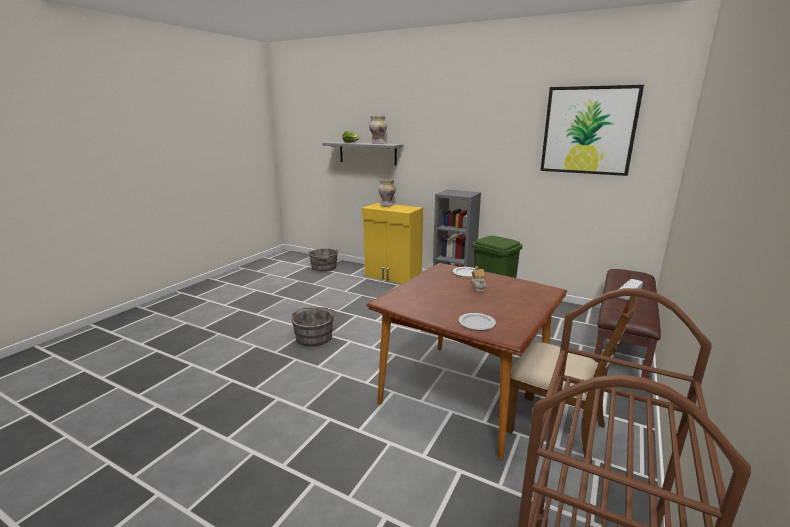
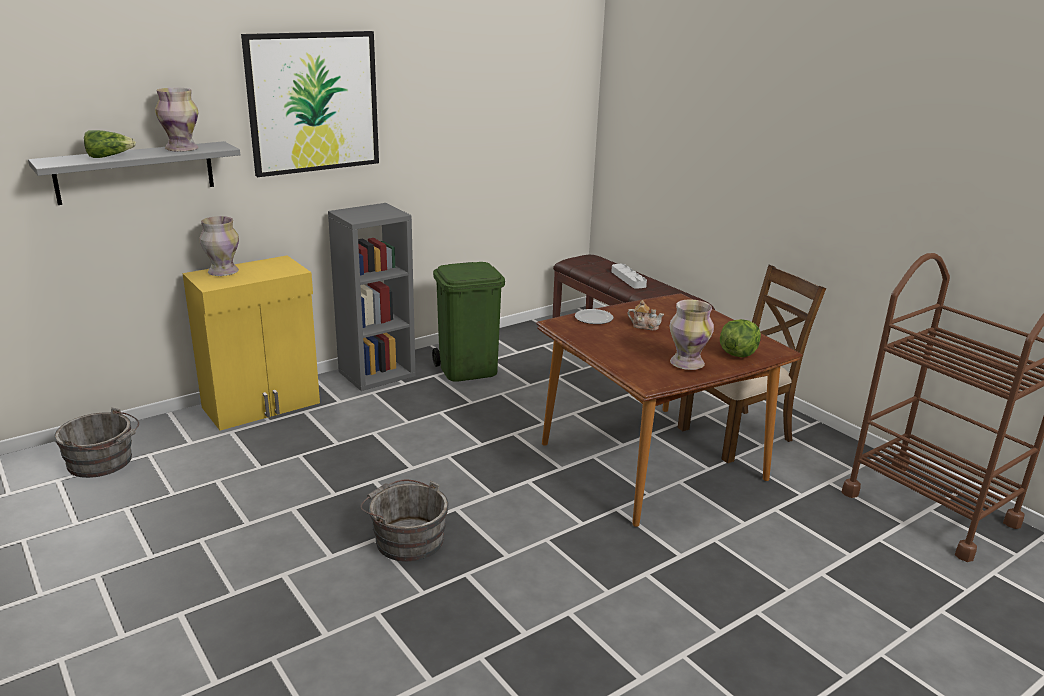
camera: 65 degrees left, 5 degrees up
plate [459,313,496,330] -> lettuce [720,319,761,357]
picture [540,85,644,176] -> picture moved to [241,31,379,177]
none -> vase [670,300,714,370]

